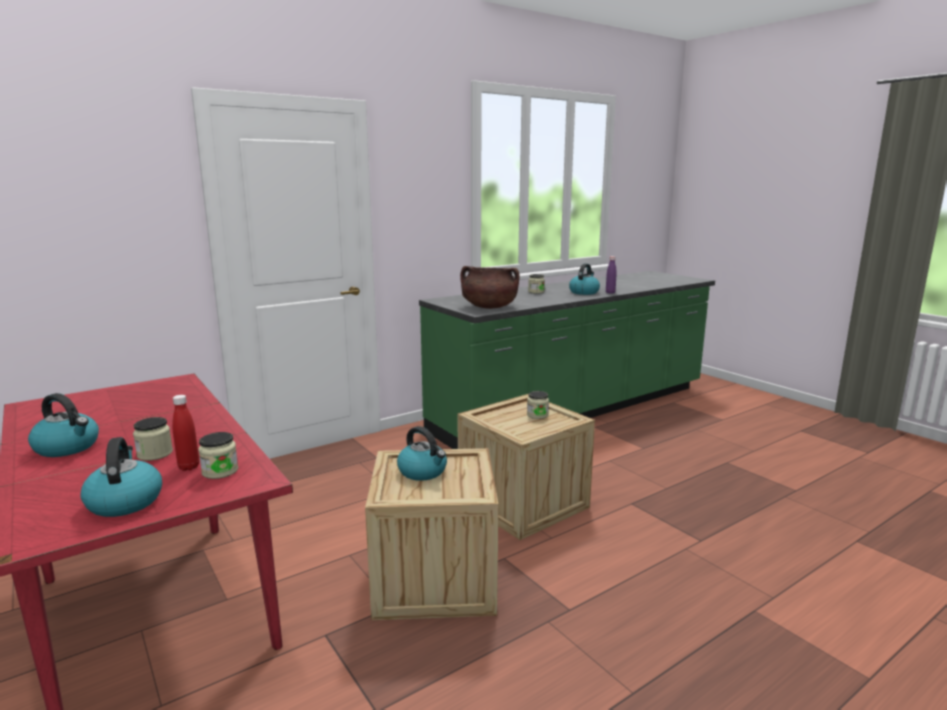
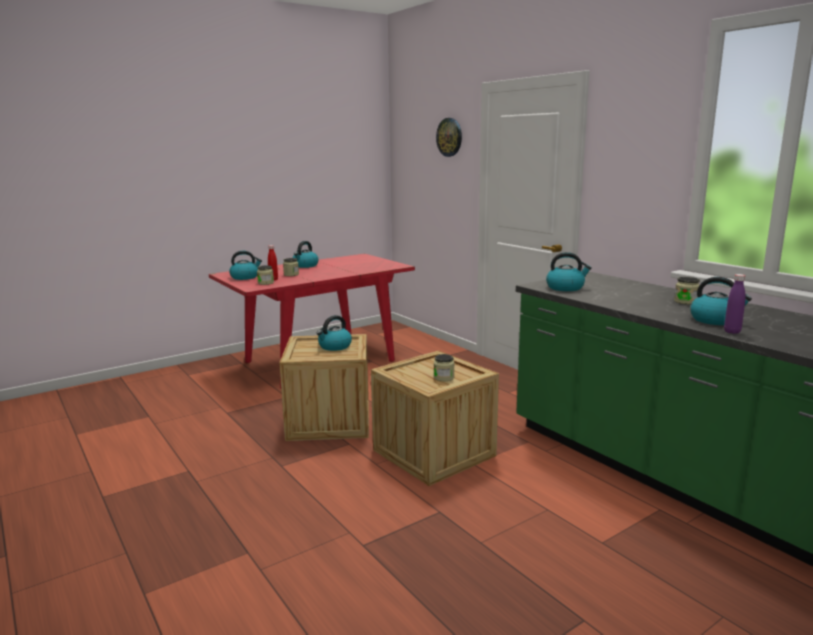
camera: 90 degrees right, 0 degrees up
brown cooking pot [460,266,520,309] -> kettle [546,252,592,291]
none -> wall clock [436,118,462,157]

